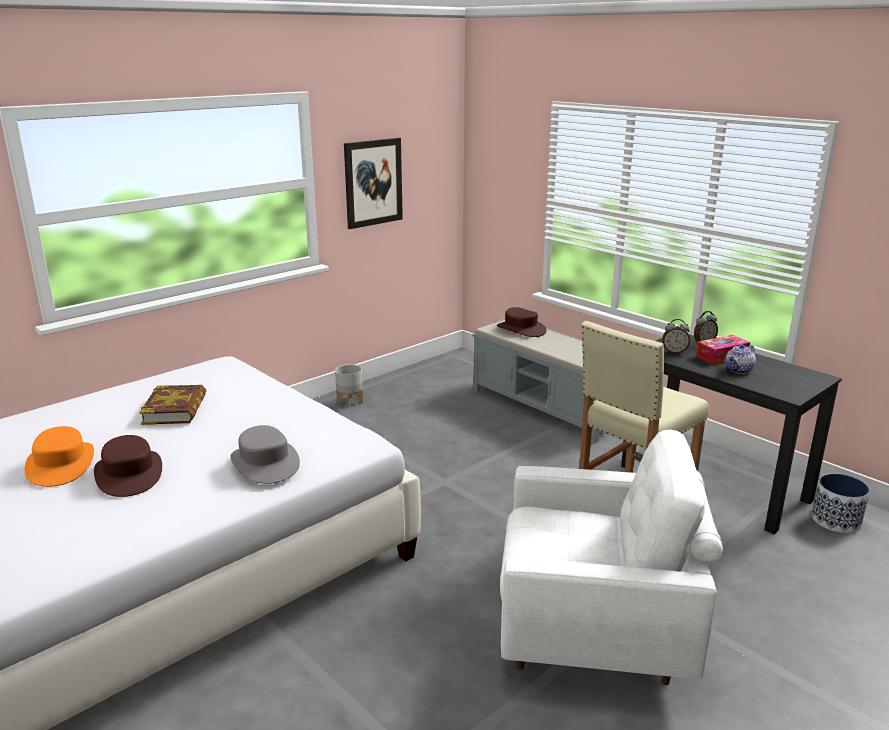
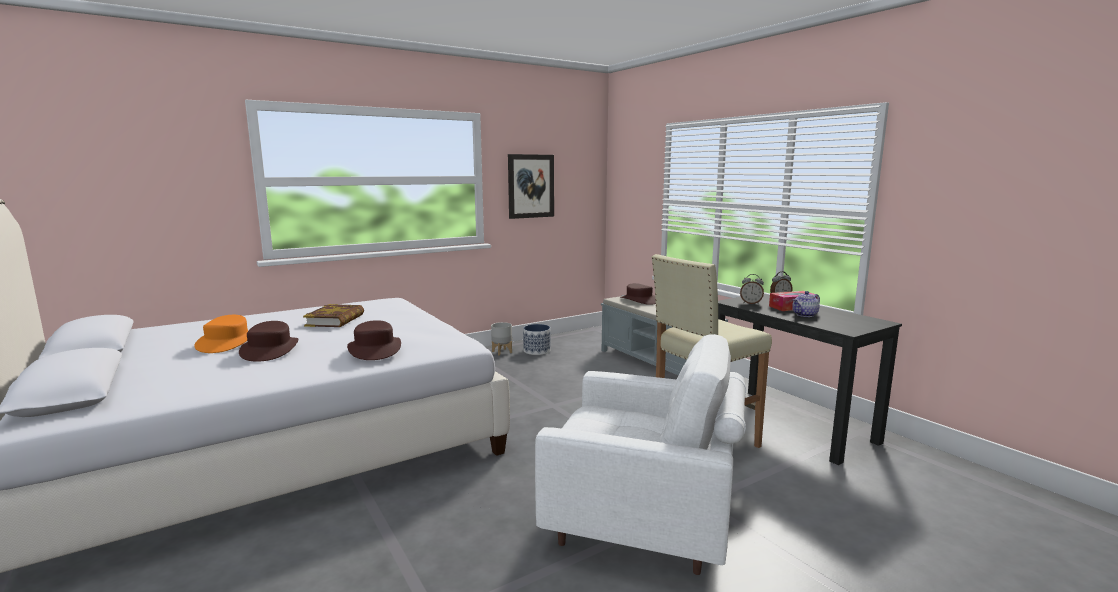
camera: 10 degrees right, 10 degrees down
grey hat [230,425,300,484] -> brown hat [347,320,401,360]
planter [811,473,870,533] -> planter moved to [523,324,551,355]

